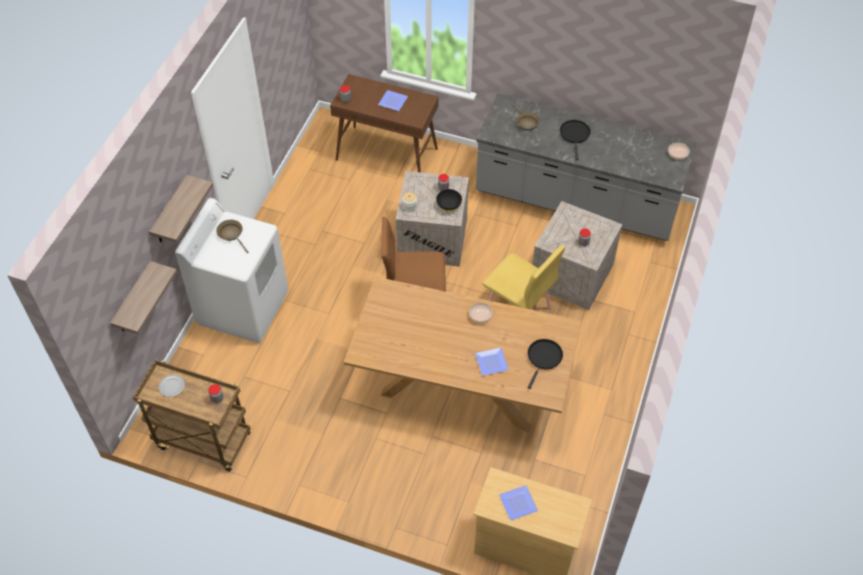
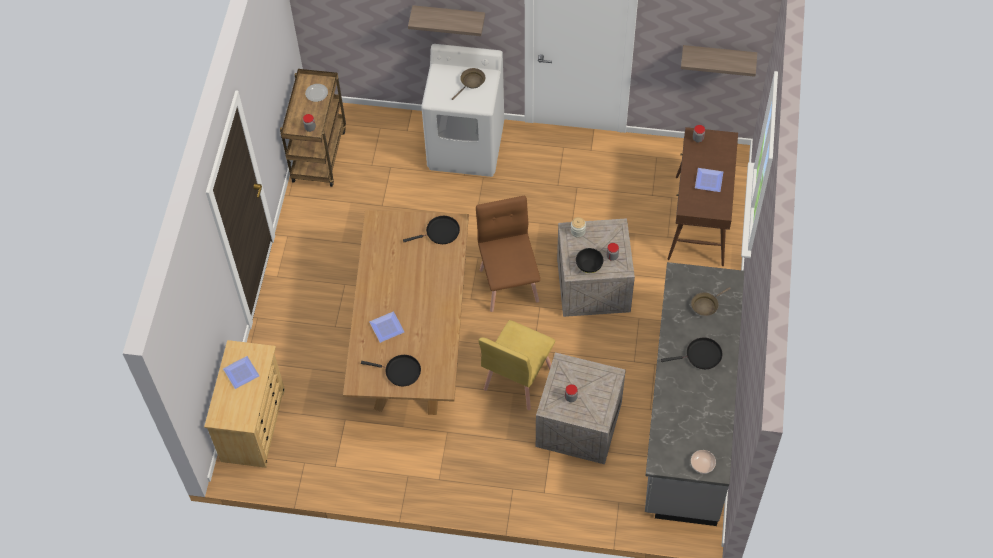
camera: 80 degrees right, 5 degrees up
shelf [110,261,177,334] -> shelf moved to [681,45,757,77]
bowl [469,302,493,323] -> none
none -> black frying pan [403,216,460,244]

